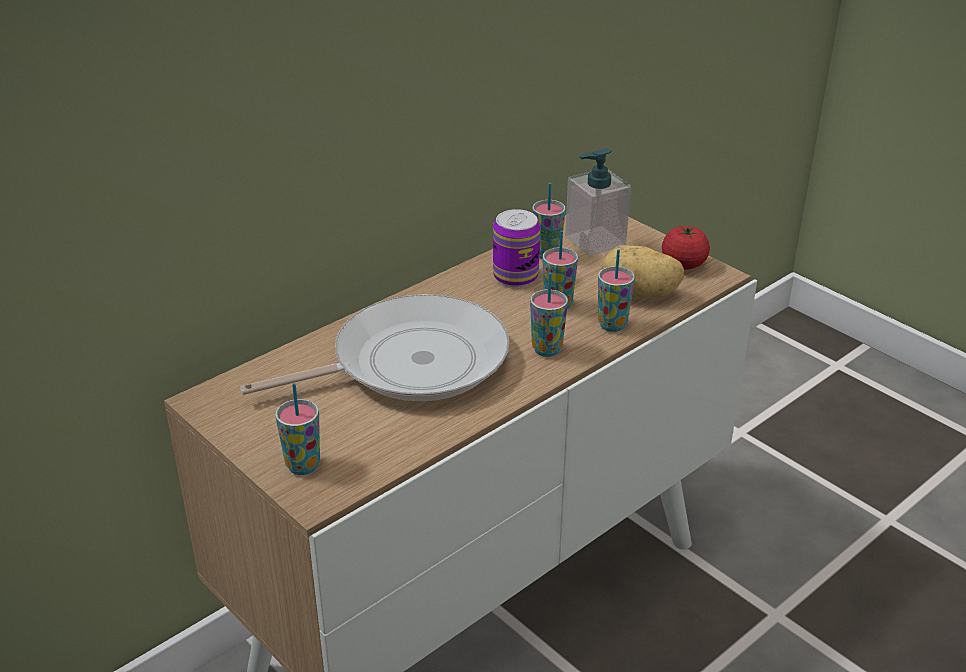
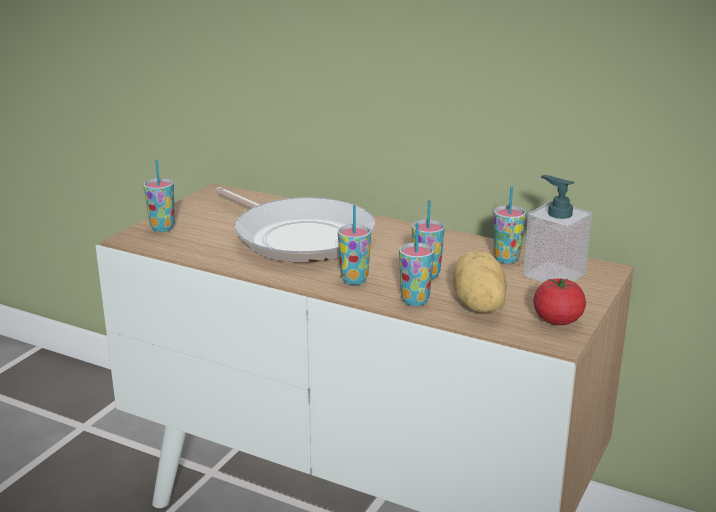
camera: 70 degrees right, 10 degrees down
can [493,209,540,287] -> none

